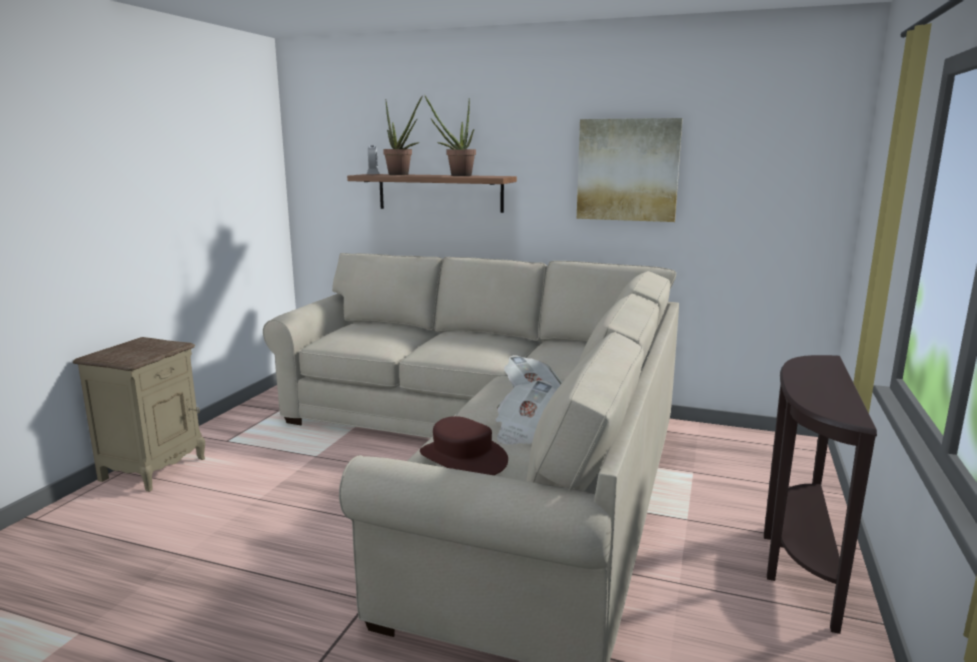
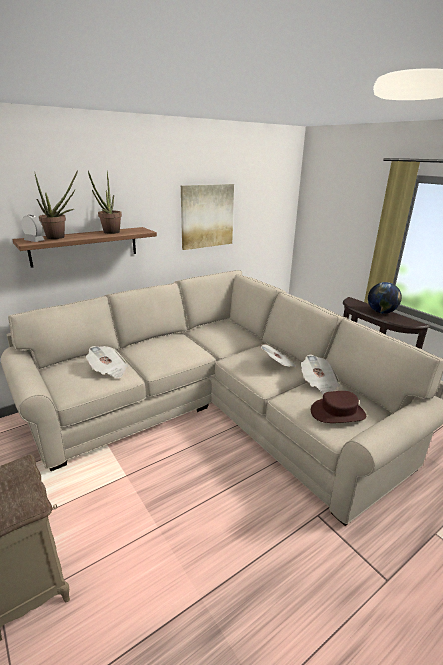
camera: 55 degrees left, 10 degrees up
none -> newspaper [86,346,128,379]
none -> globe [368,282,402,314]

